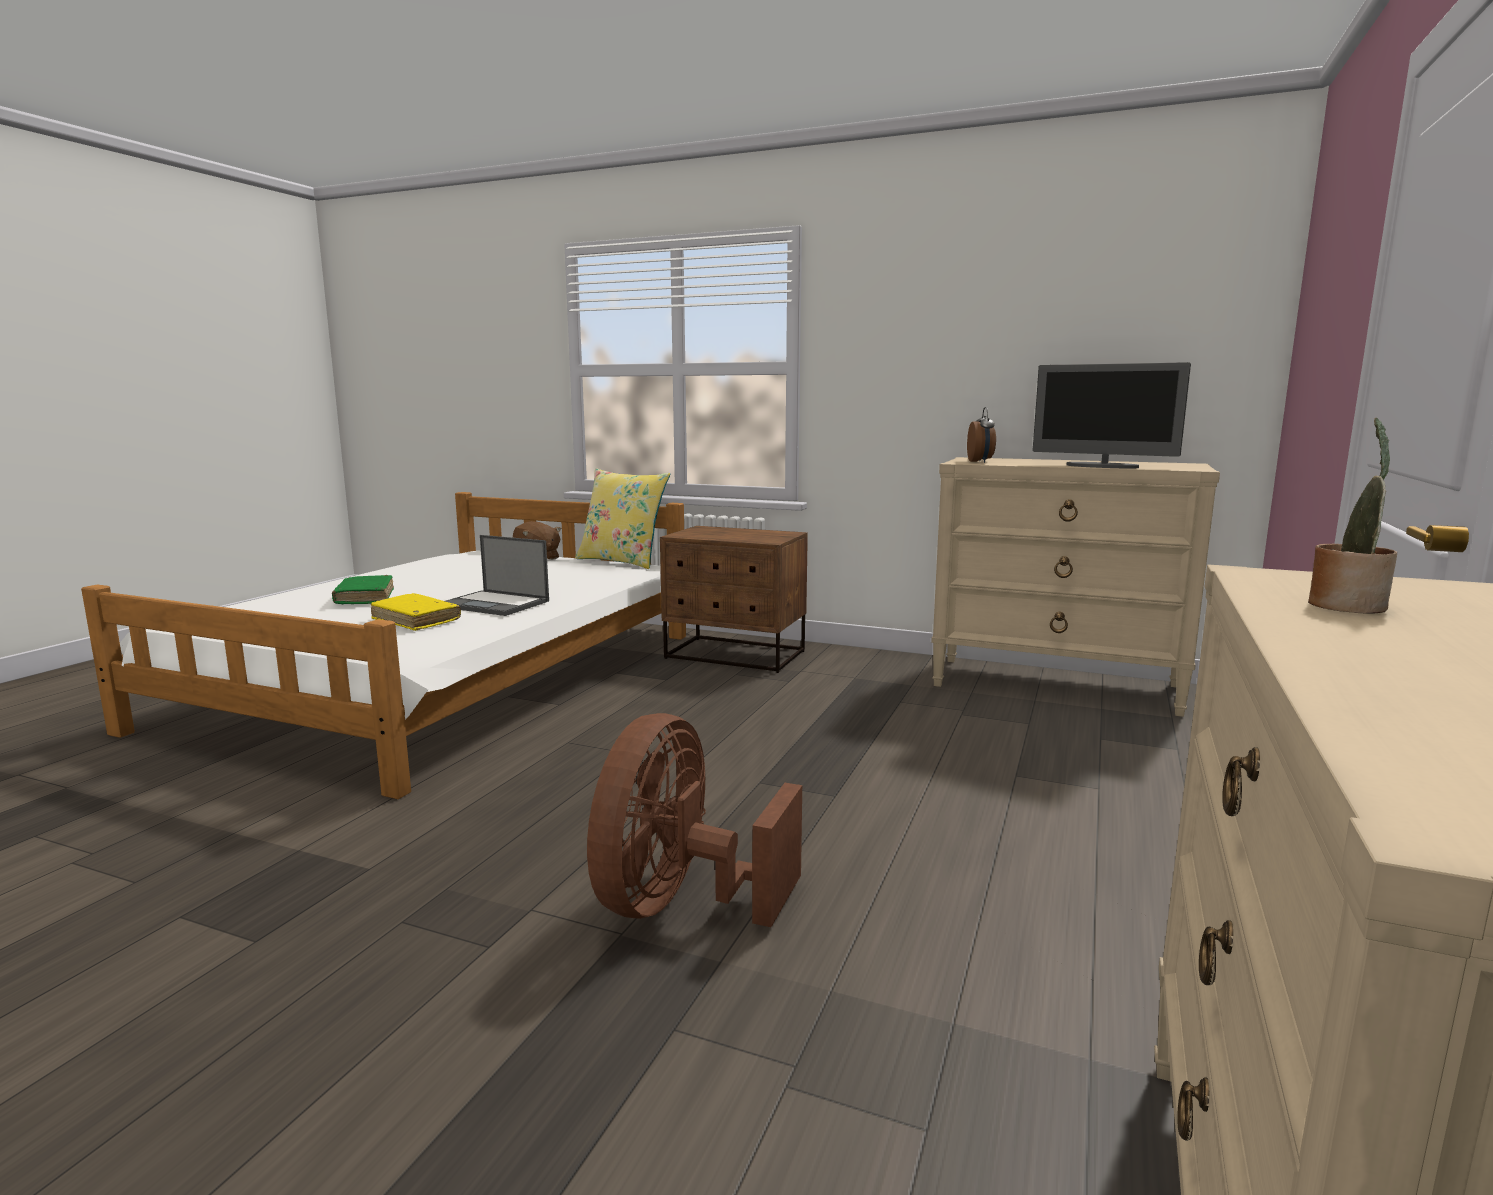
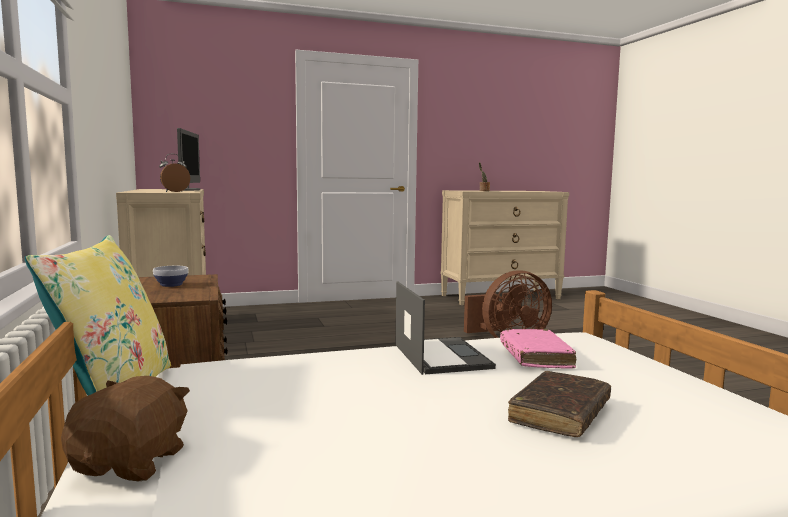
camera: 130 degrees left, 5 degrees down
green book [332,575,394,604] -> brown book [508,371,611,437]
yellow book [371,593,461,631] -> pink book [500,329,576,369]
none -> bowl [153,266,189,287]

